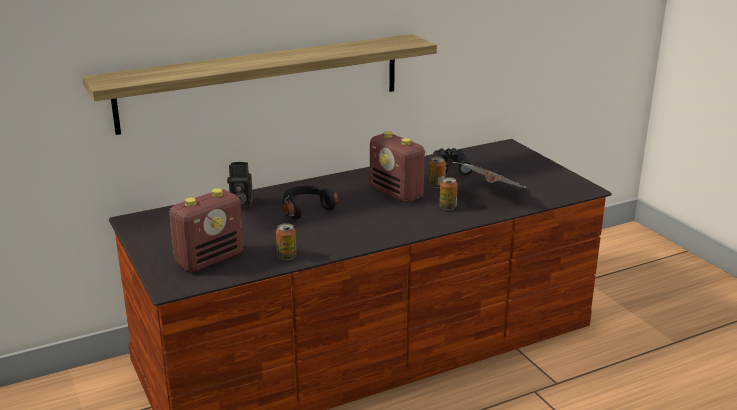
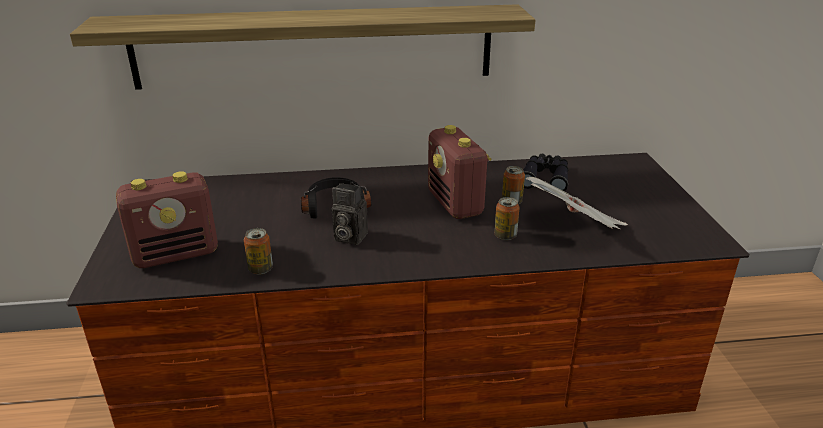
camera: 20 degrees right, 5 degrees up
camera [227,162,253,207] -> camera moved to [332,183,368,245]

